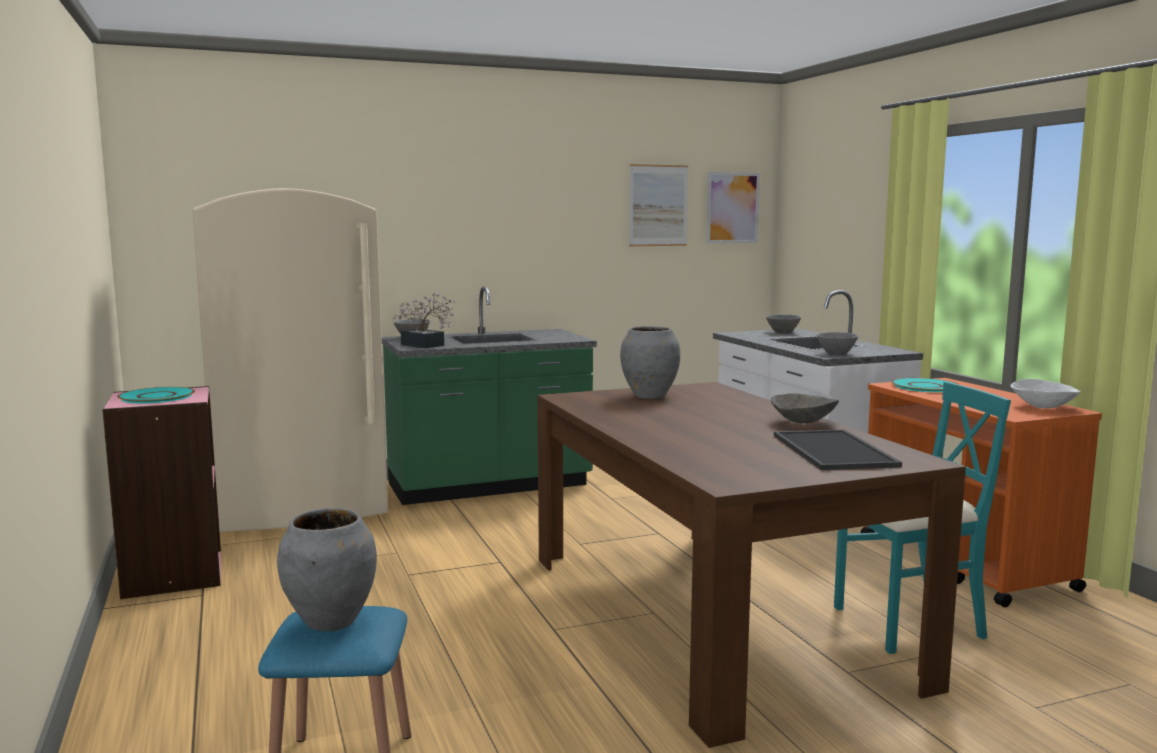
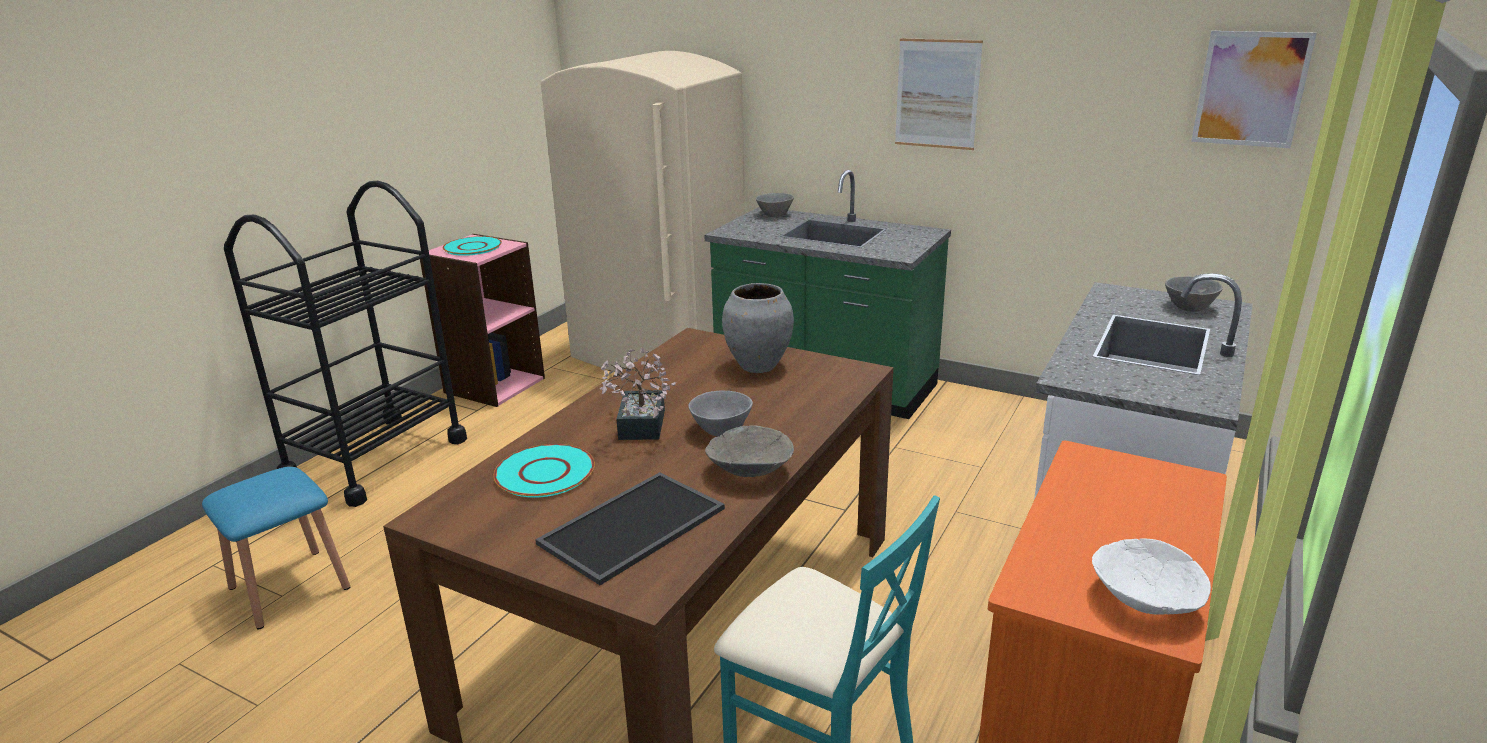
camera: 50 degrees right, 15 degrees up
grey vase [277,508,377,631] -> none
potted plant [392,293,456,348] -> potted plant moved to [600,348,676,440]
picture [629,164,688,246] -> picture moved to [895,38,983,150]
grey bowl [816,332,858,355] -> grey bowl moved to [689,390,753,437]
turquoise plate [891,378,959,392] -> turquoise plate moved to [493,444,595,498]
none -> black cart [224,181,467,507]

